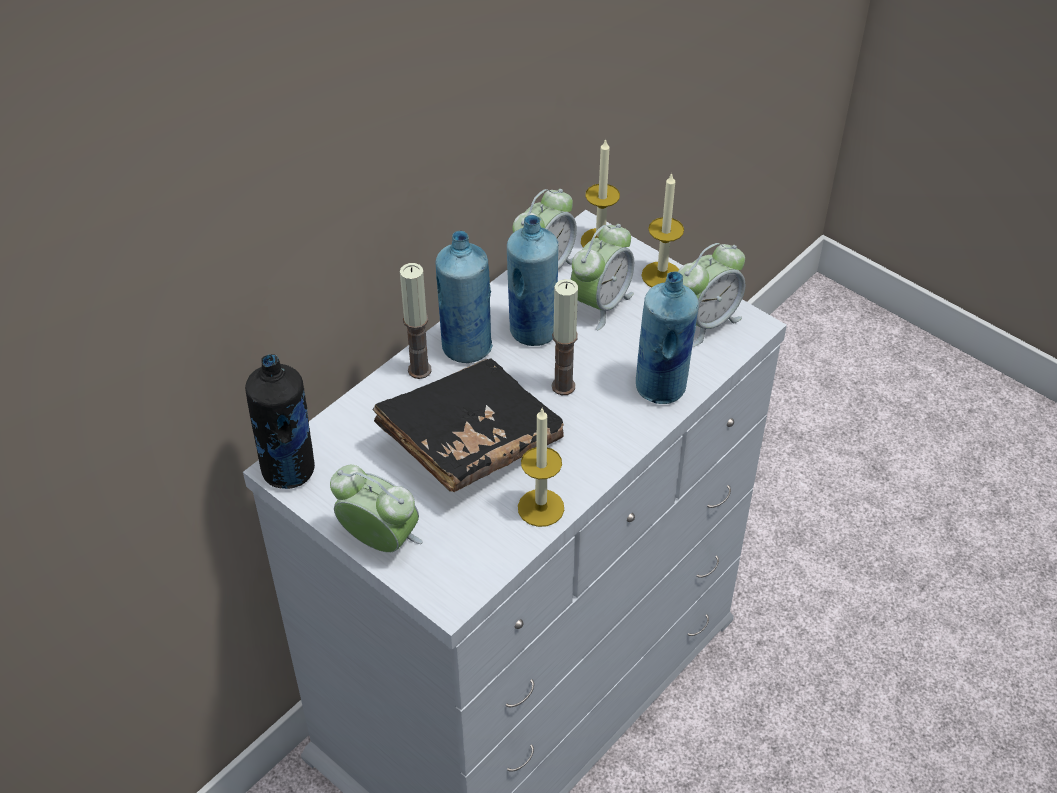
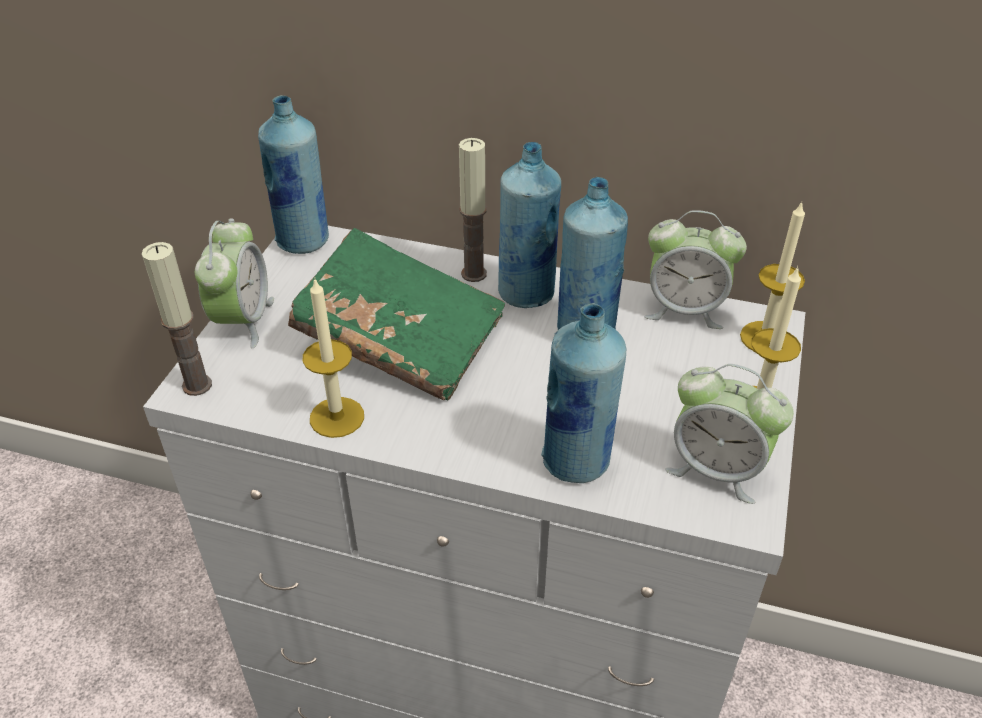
camera: 65 degrees right, 5 degrees down
black bottle [245,354,315,489] -> blue bottle [258,95,329,254]
black book [372,358,564,492] -> green book [288,228,505,400]
candle [552,279,578,395] -> candle moved to [141,242,212,396]
alarm clock [570,224,634,330] -> none

